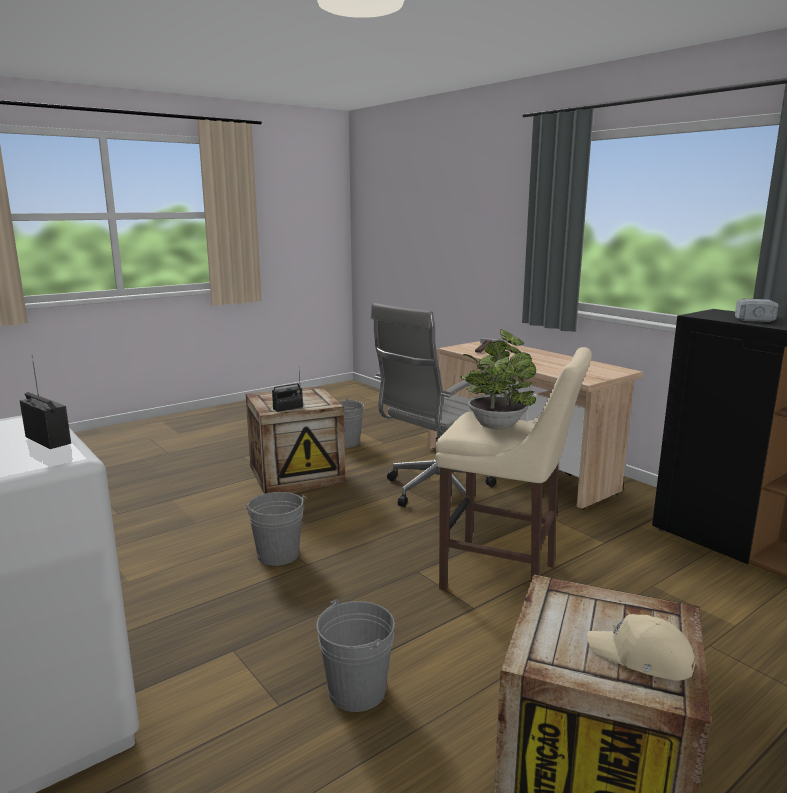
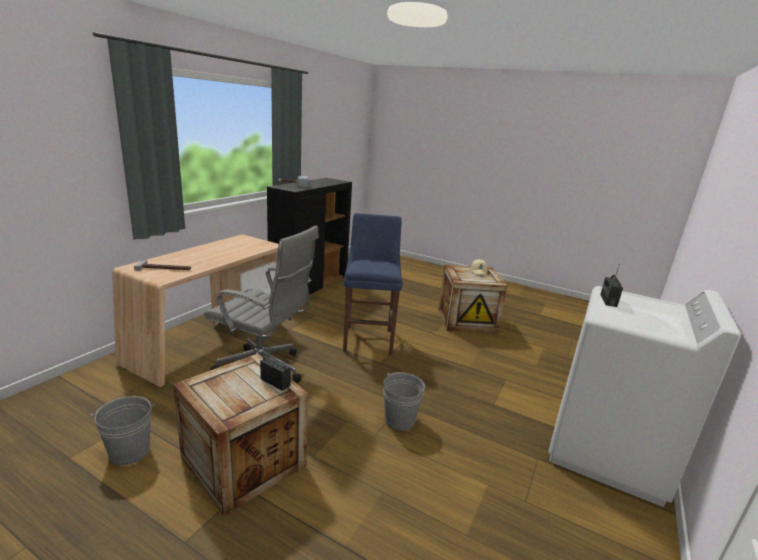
camera: 115 degrees left, 5 degrees up
grey bucket [316,599,395,712] -> none
beige stool [436,347,592,590] -> blue stool [343,213,402,355]
potted plant [461,329,536,429] -> none

